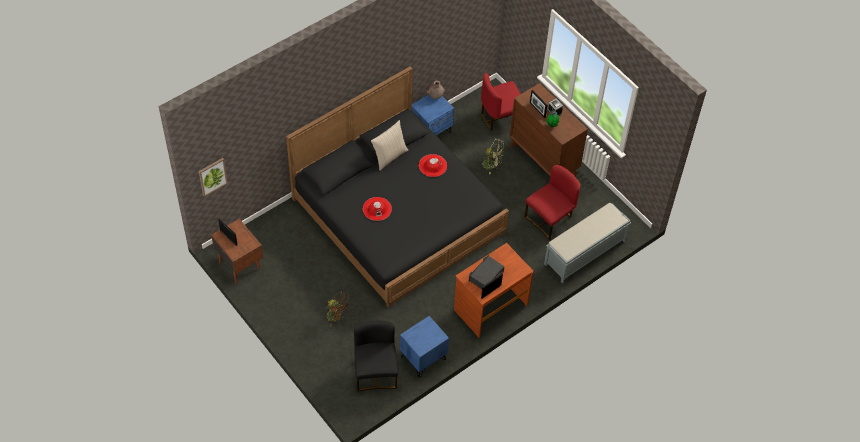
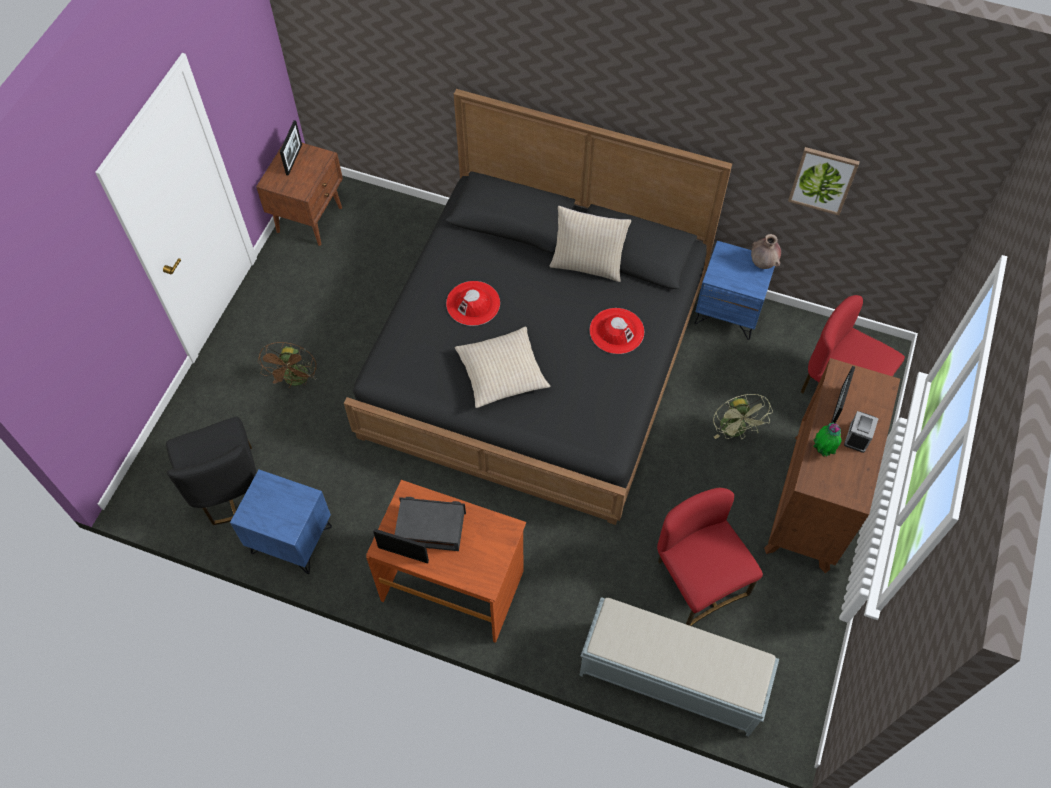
camera: 60 degrees right, 5 degrees up
picture [199,158,228,197] -> picture moved to [788,147,860,215]
black chair [354,321,398,392] -> black chair turned 105 degrees clockwise [166,417,257,525]
red chair [524,165,580,240] -> red chair turned 135 degrees counterclockwise [657,488,763,626]
none -> beige pillow [455,326,550,408]

